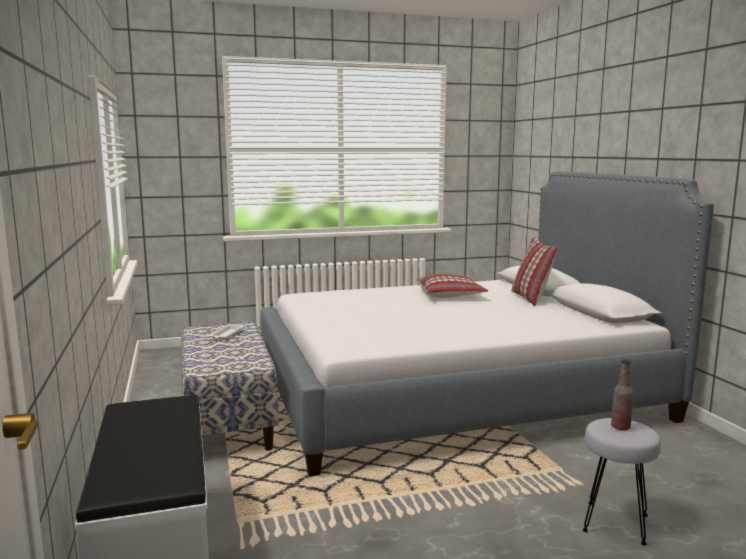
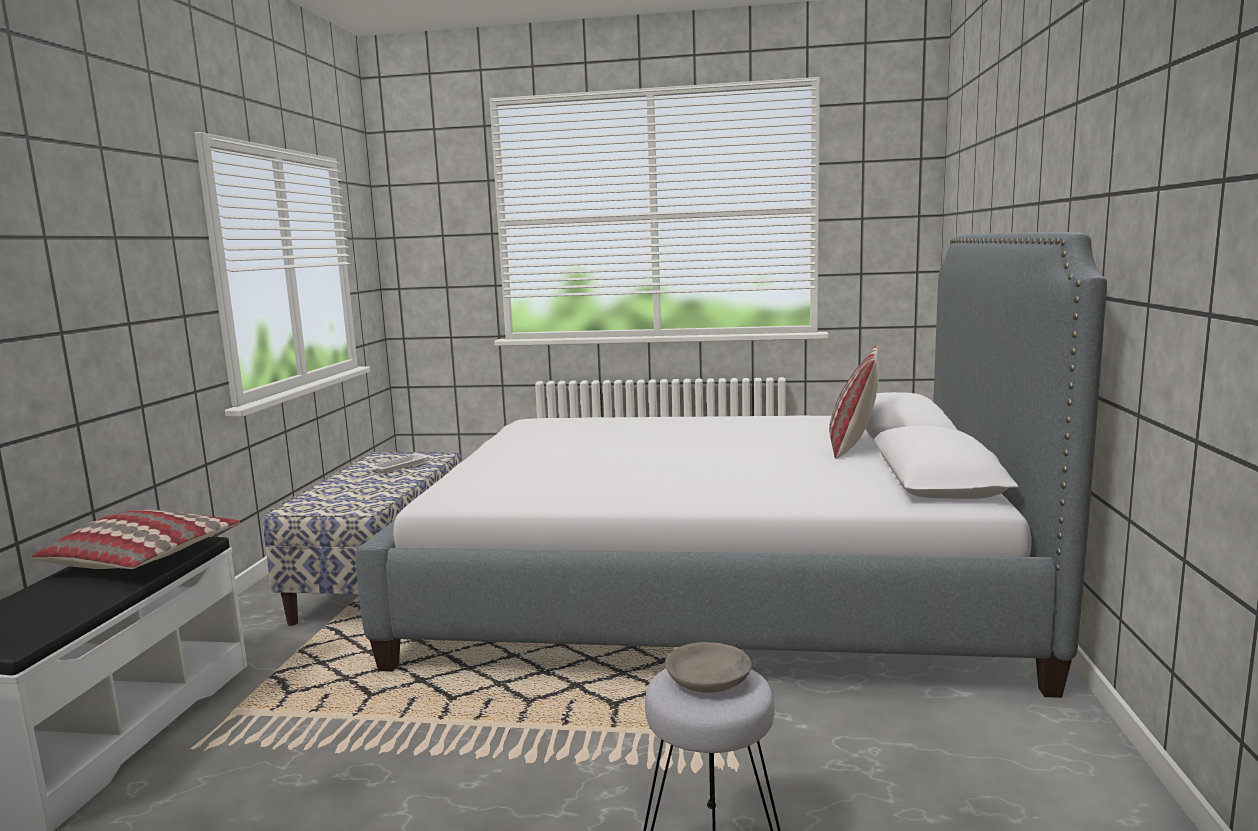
camera: 25 degrees right, 0 degrees up
pillow [416,274,488,298] -> pillow moved to [31,510,240,569]
bottle [611,359,633,430] -> grey bowl [665,642,752,693]

